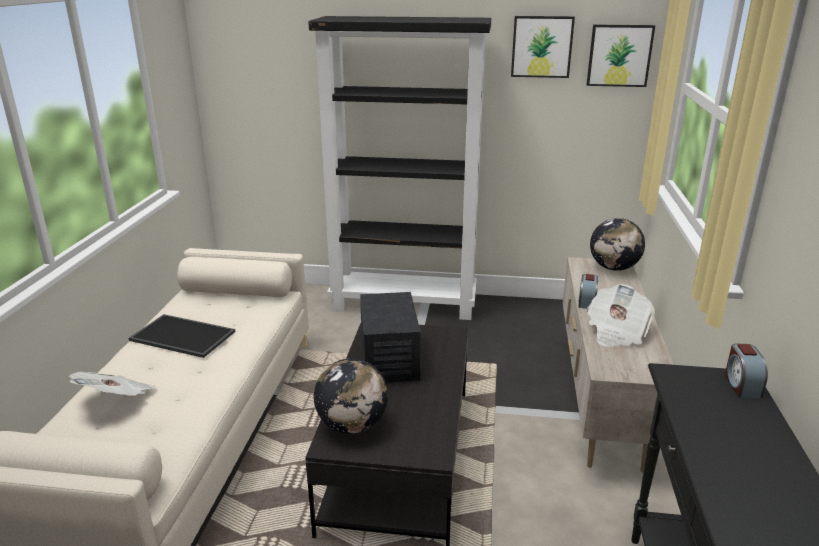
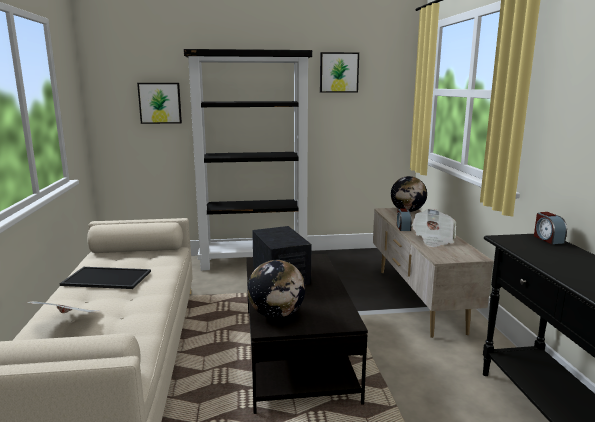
camera: 15 degrees left, 10 degrees down
picture [586,24,655,87] -> picture moved to [137,83,182,124]

